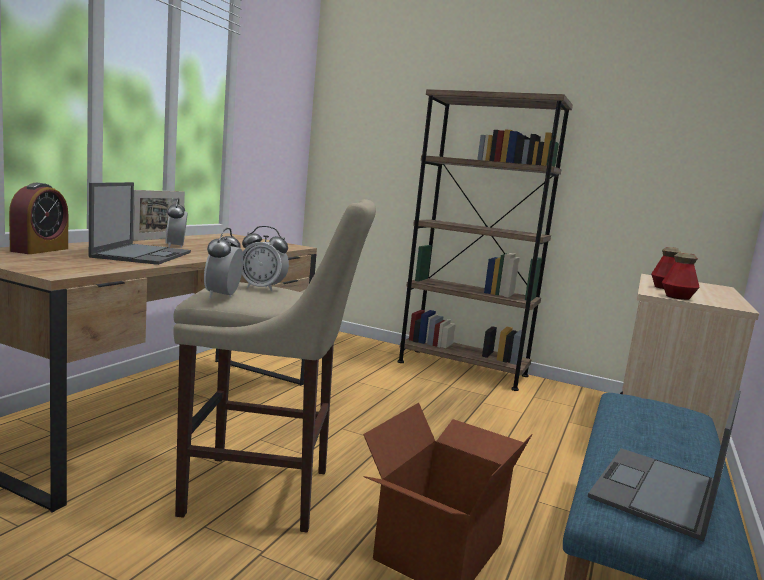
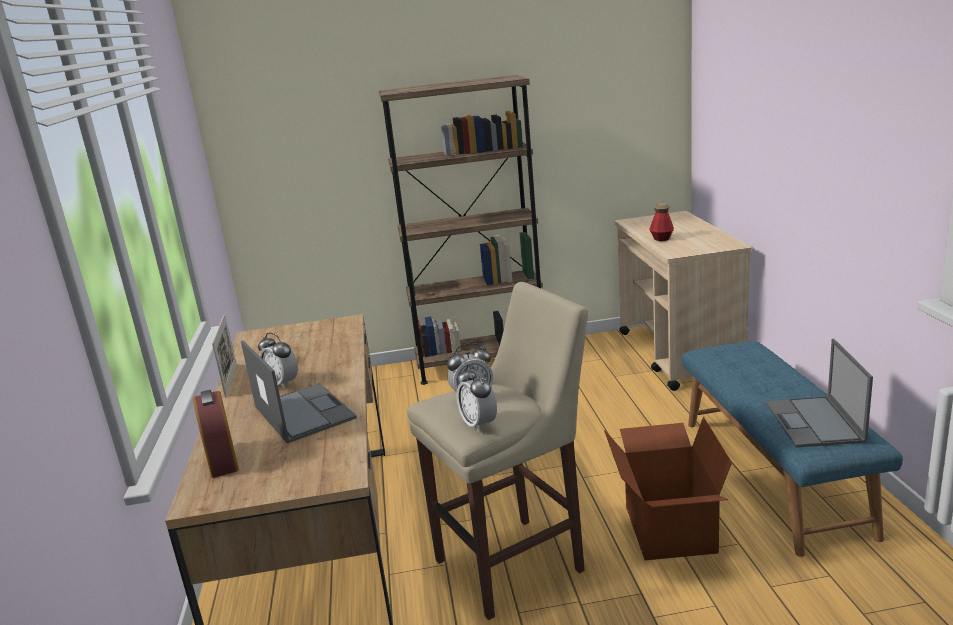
camera: 30 degrees left, 10 degrees up
bottle [662,252,700,300] -> none

